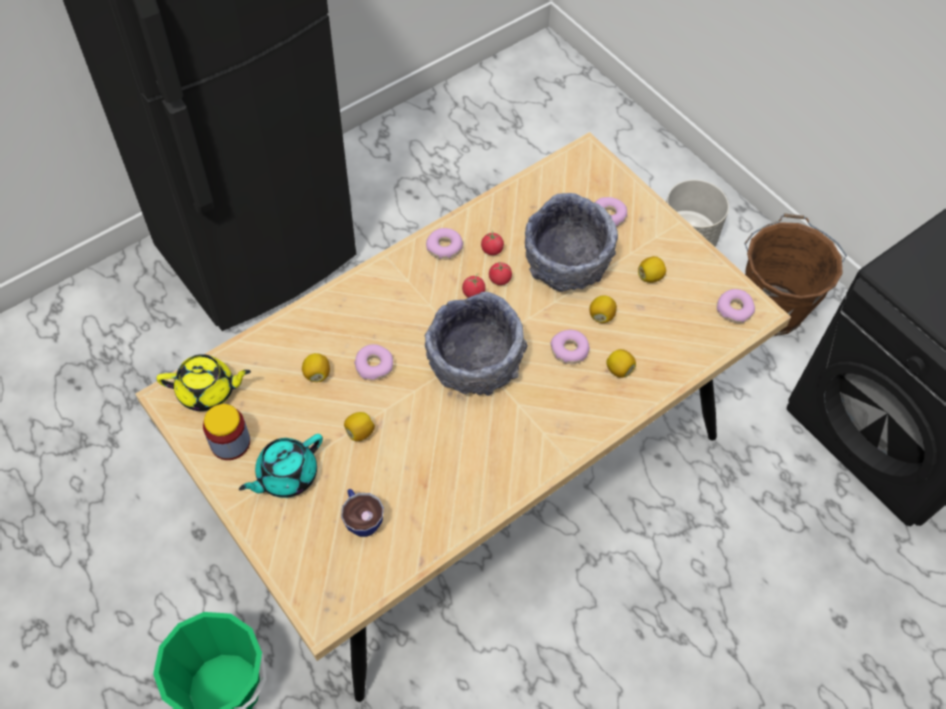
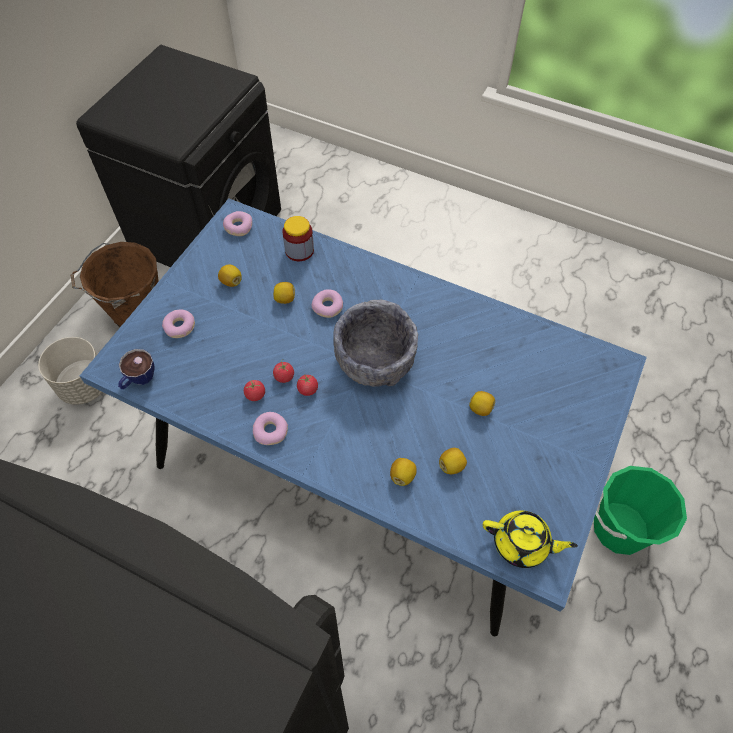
camera: 115 degrees left, 0 degrees up
beige dining table [135,132,791,702] -> blue dining table [80,198,647,636]
yellow teapot [157,354,251,411] -> yellow teapot turned 135 degrees clockwise [483,510,578,568]
jar [203,404,250,460] -> jar moved to [282,216,314,261]
turquoise teapot [239,434,323,498] -> none
cup [341,489,384,537] -> cup moved to [118,349,155,389]
donut [354,344,393,380] -> none
grey bowl [525,193,618,292] -> none
lemon [606,349,636,378] -> lemon moved to [390,458,417,486]

